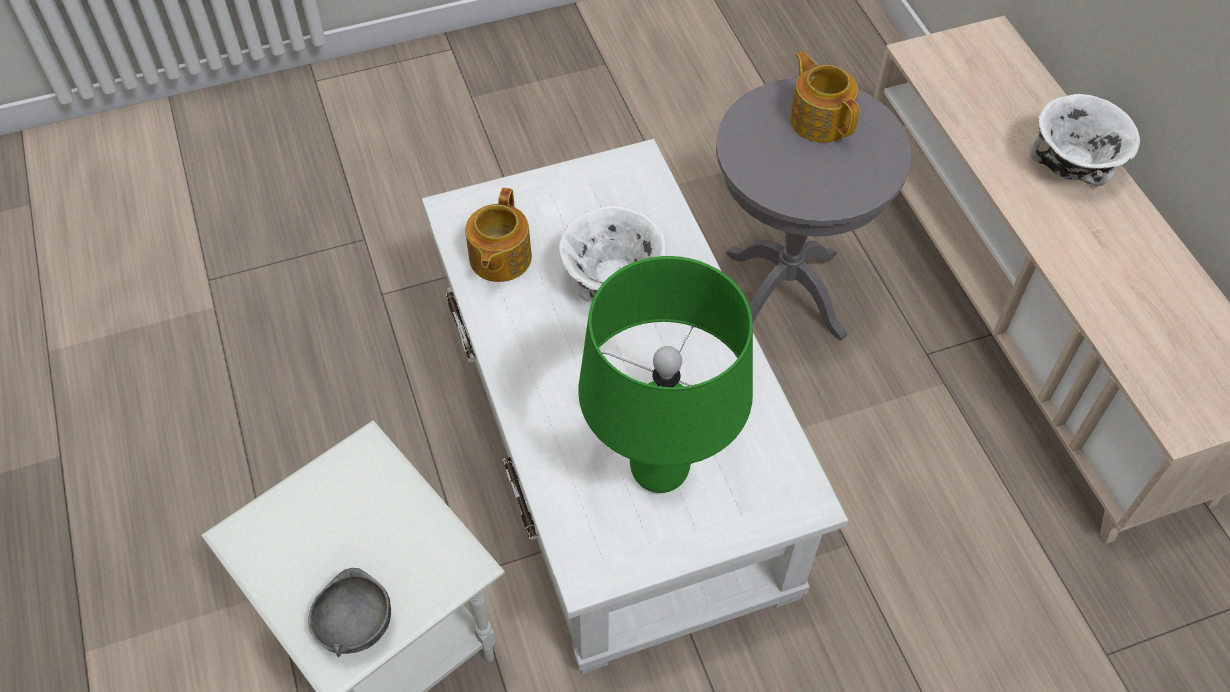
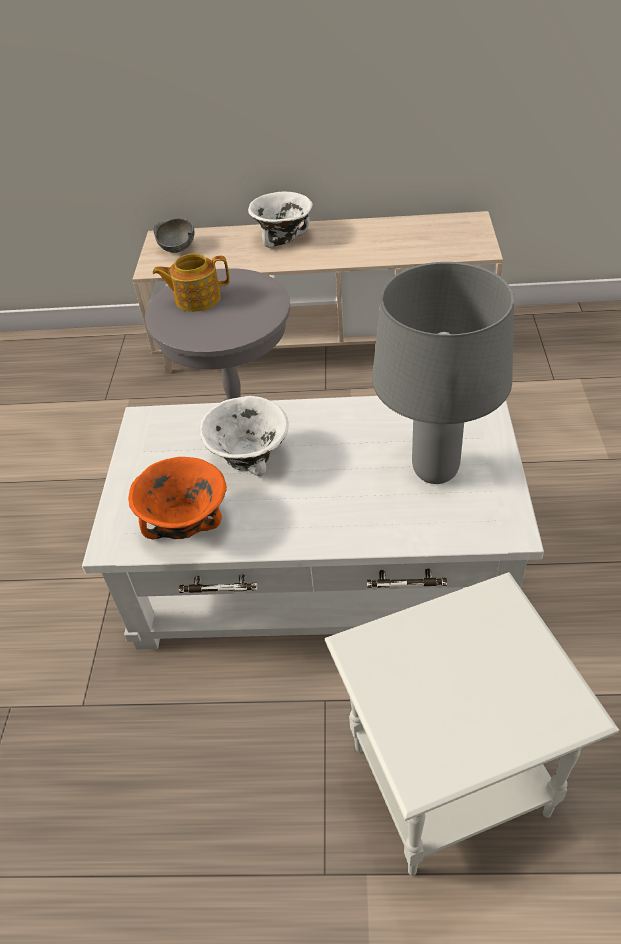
camera: 65 degrees left, 10 degrees down
grey bowl [308,568,391,657] -> grey bowl moved to [153,218,194,253]
teapot [465,188,532,282] -> orange bowl [128,457,227,539]
green table lamp [578,256,753,493] -> grey table lamp [372,262,514,484]

